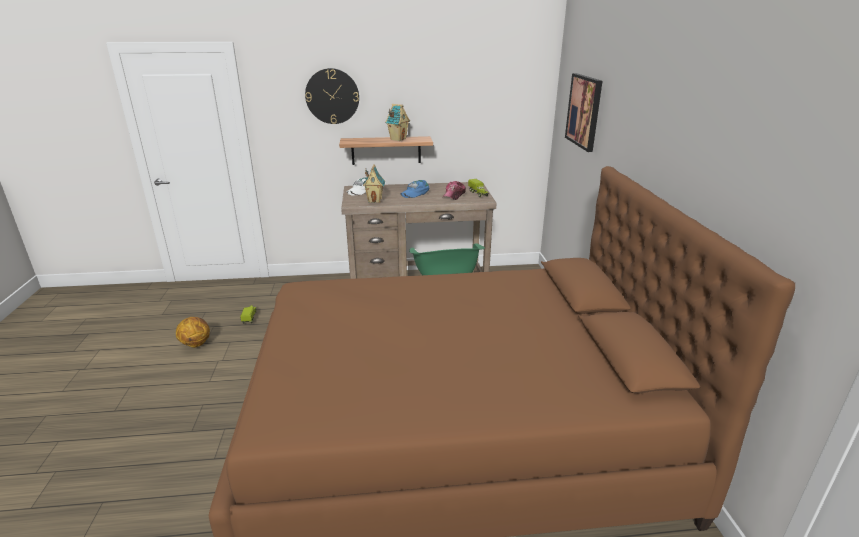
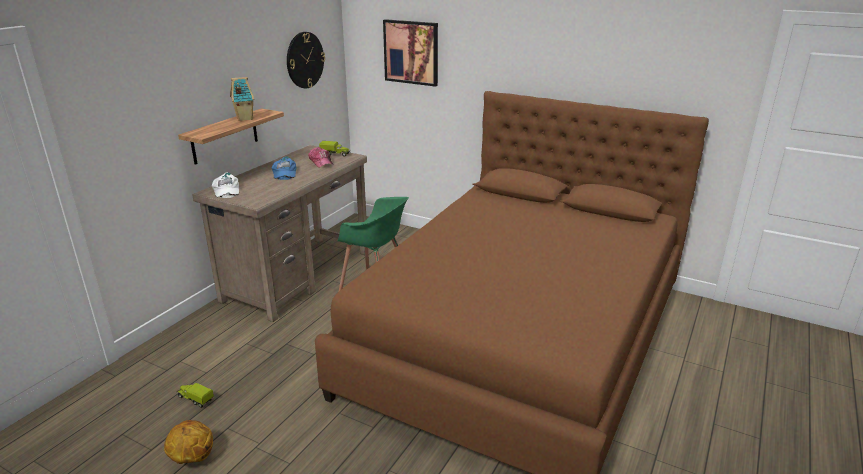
camera: 55 degrees left, 0 degrees up
wall clock [305,68,359,124] -> wall clock moved to [287,32,325,88]
toy house [363,164,385,203] -> none

